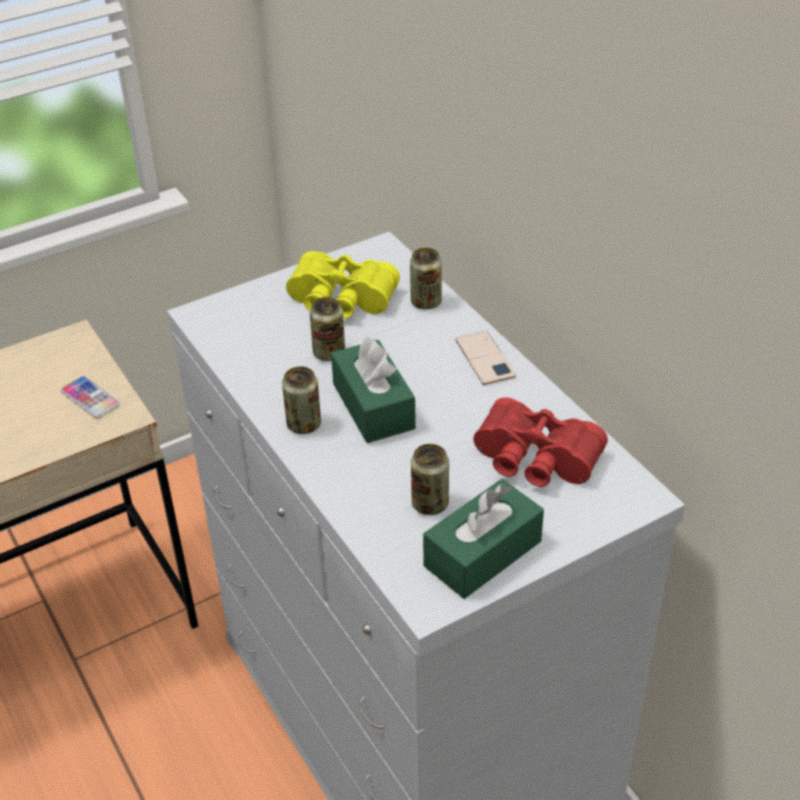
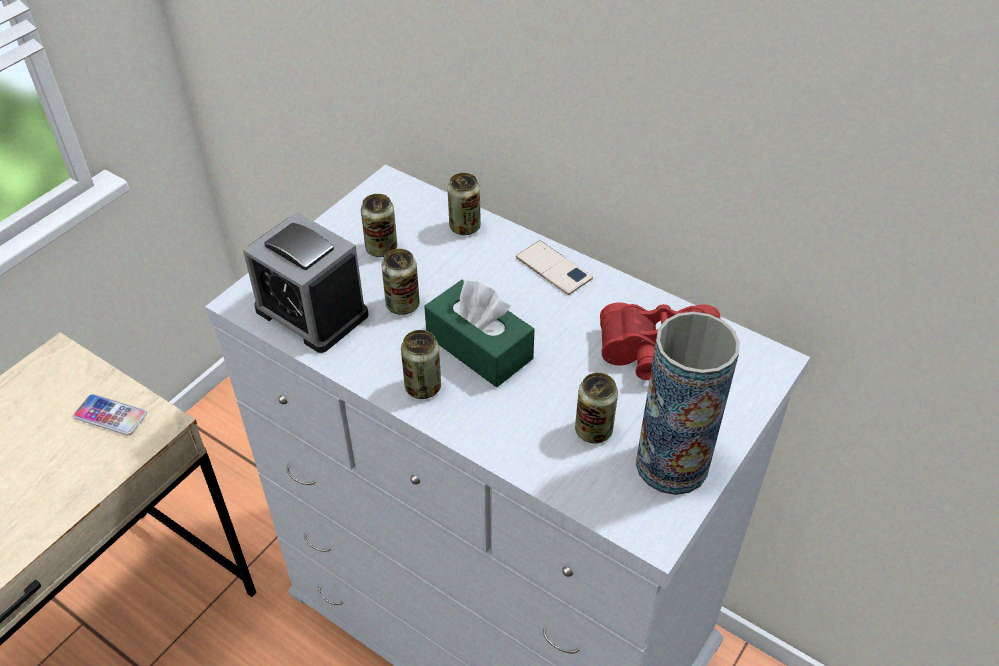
camera: 25 degrees left, 5 degrees up
yellow binoculars [286,251,400,318] -> can [361,194,397,257]
green tissue box [423,479,544,599] -> vase [636,312,740,495]
none -> alarm clock [243,212,368,353]

